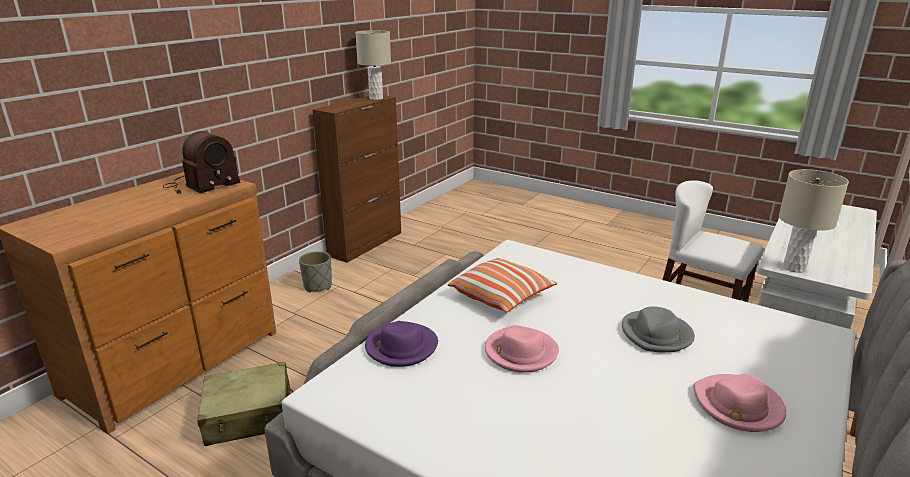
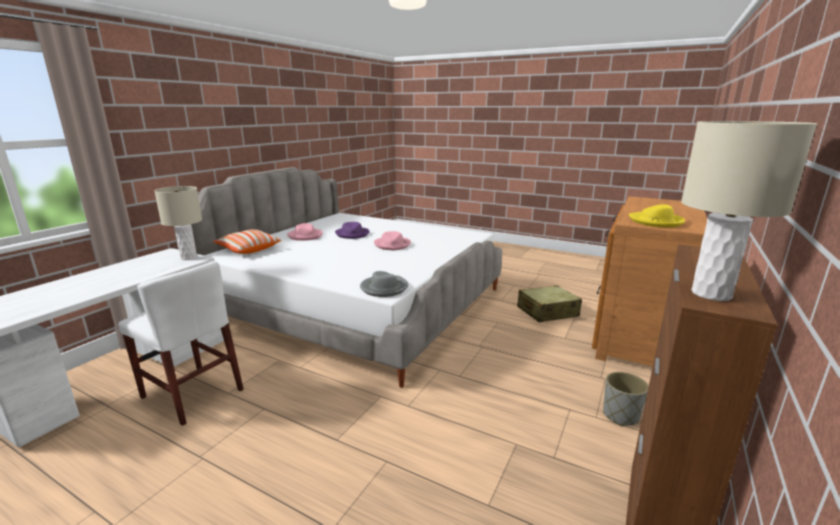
camera: 175 degrees right, 5 degrees down
radio [163,131,241,194] -> yellow hat [629,204,685,228]
purple hat [365,321,438,367] -> purple hat moved to [335,222,370,239]
pillow [448,258,557,312] -> pillow moved to [213,229,281,254]
grey hat [622,306,695,353] -> grey hat moved to [360,271,408,297]

